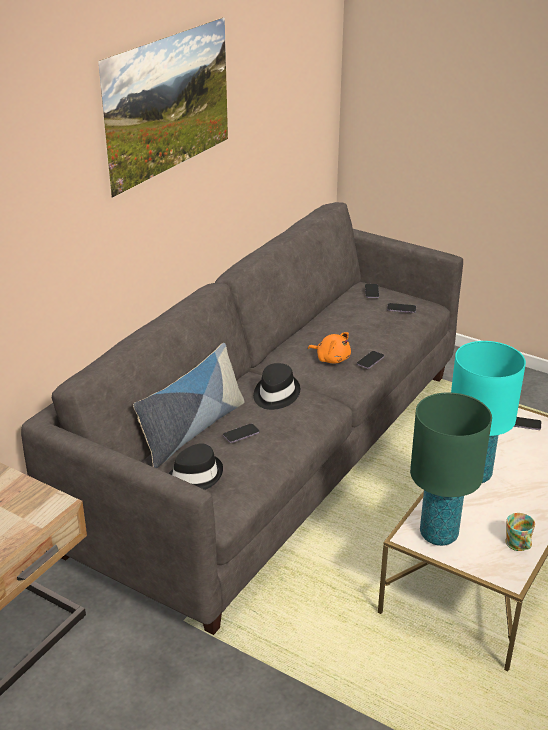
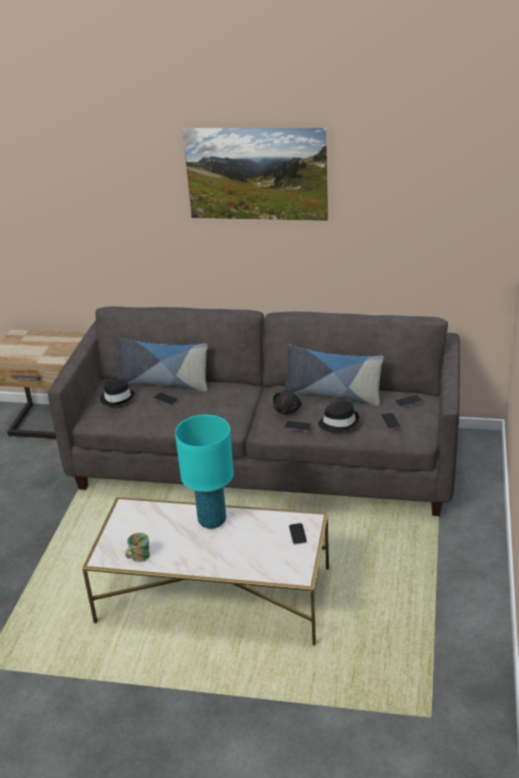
camera: 70 degrees right, 0 degrees up
black hat [253,363,300,410] -> black hat moved to [318,400,359,433]
orange plush toy [308,332,351,363] -> black plush toy [273,390,302,414]
green table lamp [410,392,492,546] -> none
none -> pillow [284,345,384,406]

